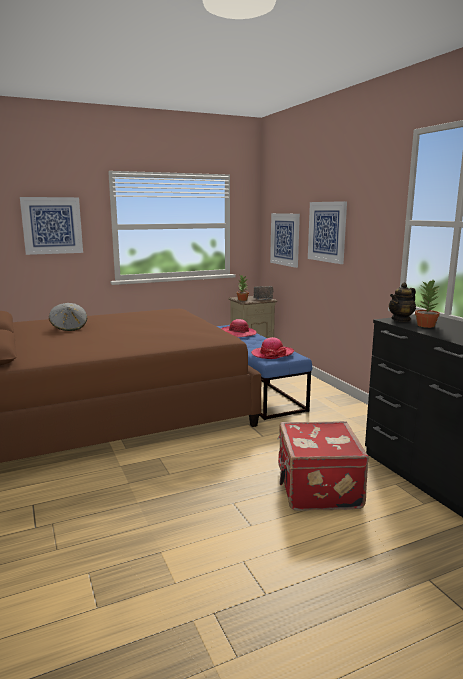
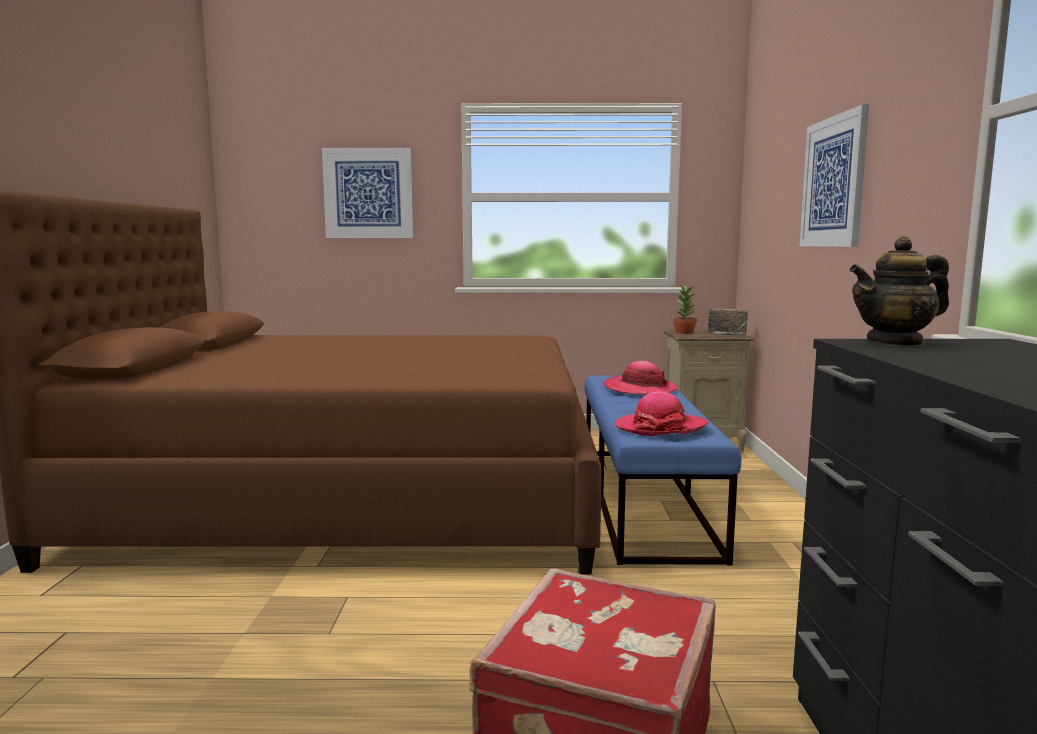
camera: 25 degrees right, 5 degrees down
grey hat [49,303,87,331] -> none
picture [270,213,300,268] -> none
potted plant [415,280,440,328] -> none

